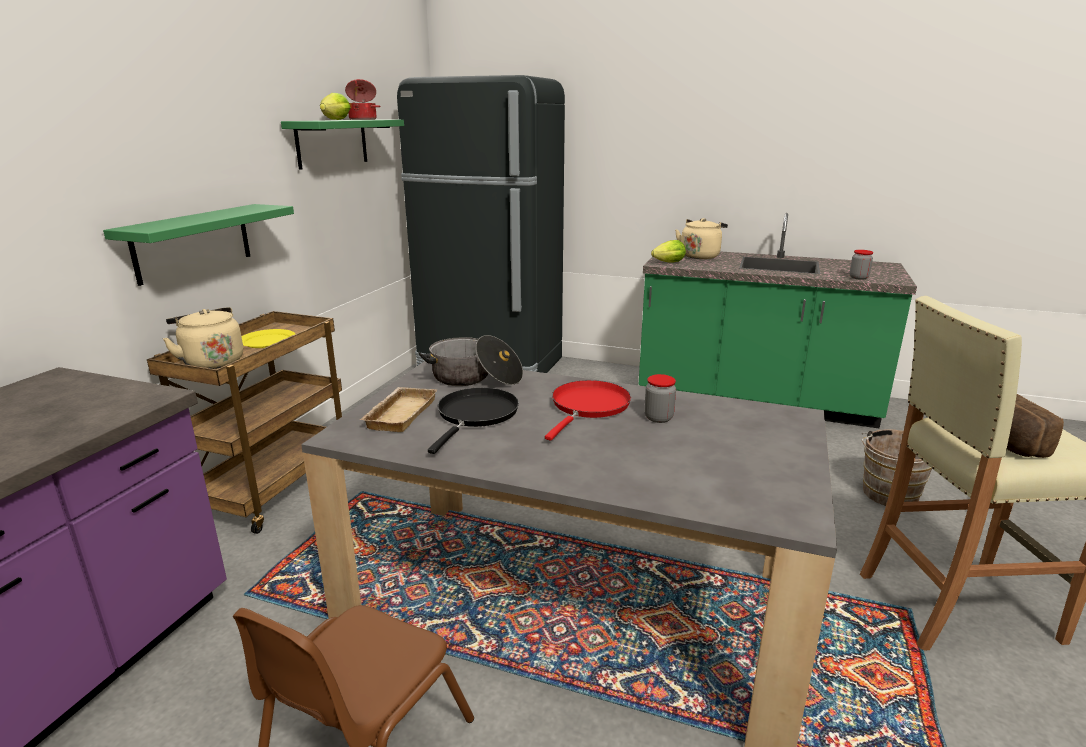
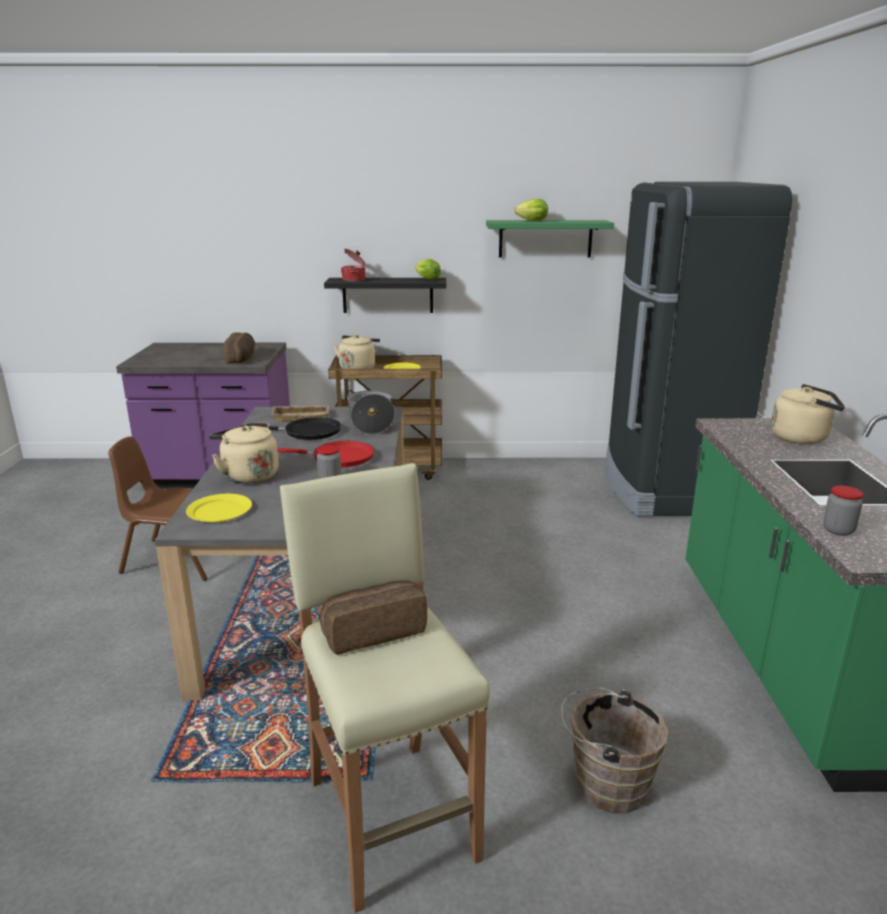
camera: 70 degrees right, 0 degrees up
green shelf [103,204,294,286] -> black shelf [324,278,446,313]
cooking pot [345,79,380,120] -> cooking pot moved to [341,248,366,282]
lettuce [651,240,686,263] -> lettuce moved to [415,259,441,280]
none -> yellow plate [186,494,252,522]
none -> beige kettle [209,422,279,484]
none -> bread [224,332,255,364]

